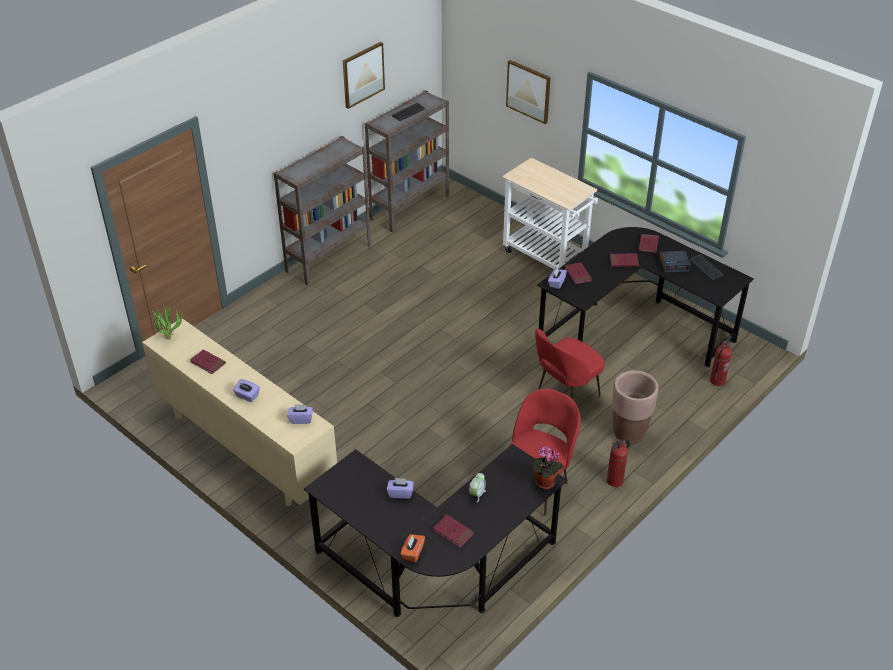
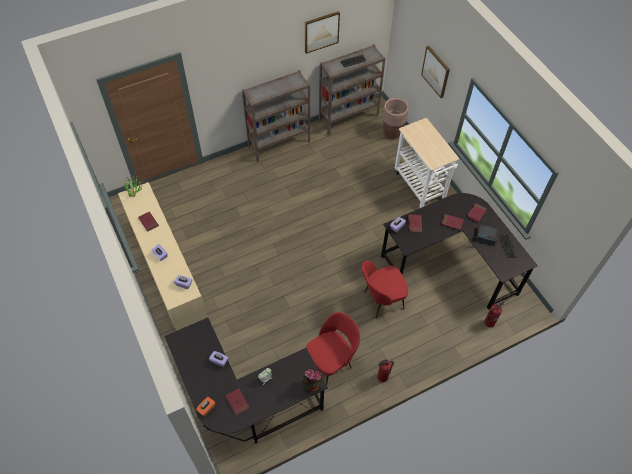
camera: 20 degrees right, 15 degrees up
brown planter [612,370,658,444] -> brown planter moved to [383,98,409,140]

